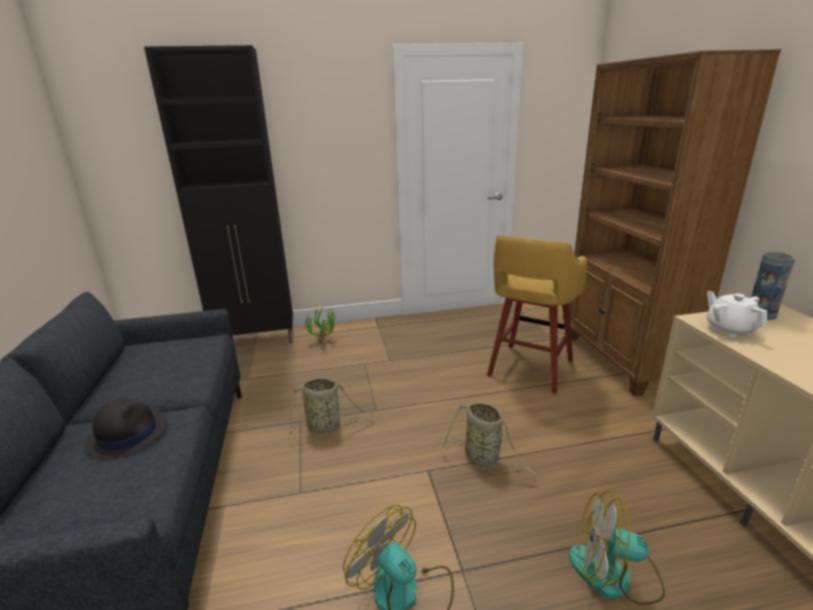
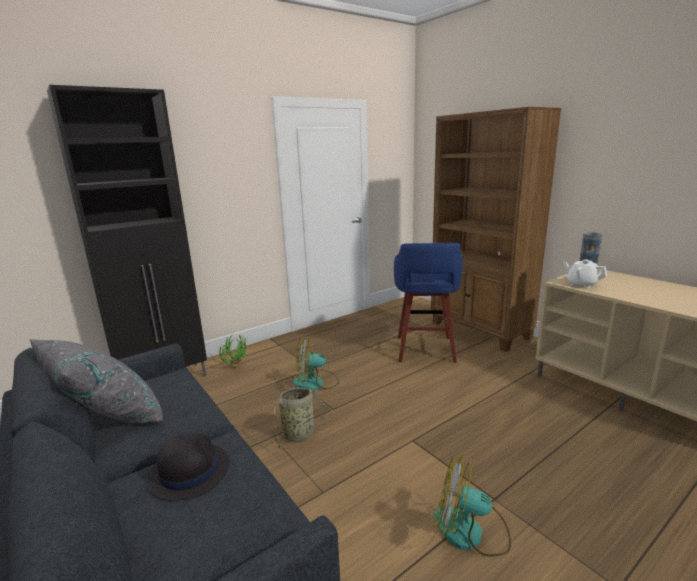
camera: 25 degrees left, 5 degrees down
basket [442,403,536,474] -> none
yellow stool [487,235,587,394] -> blue stool [394,243,463,363]
fan [569,491,665,605] -> fan moved to [293,337,339,391]
none -> grey pillow [29,339,163,423]

